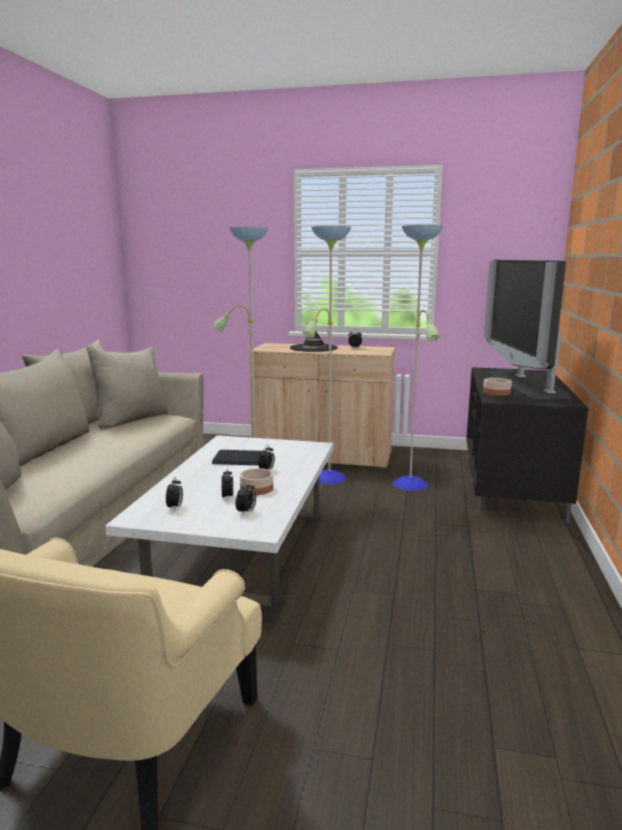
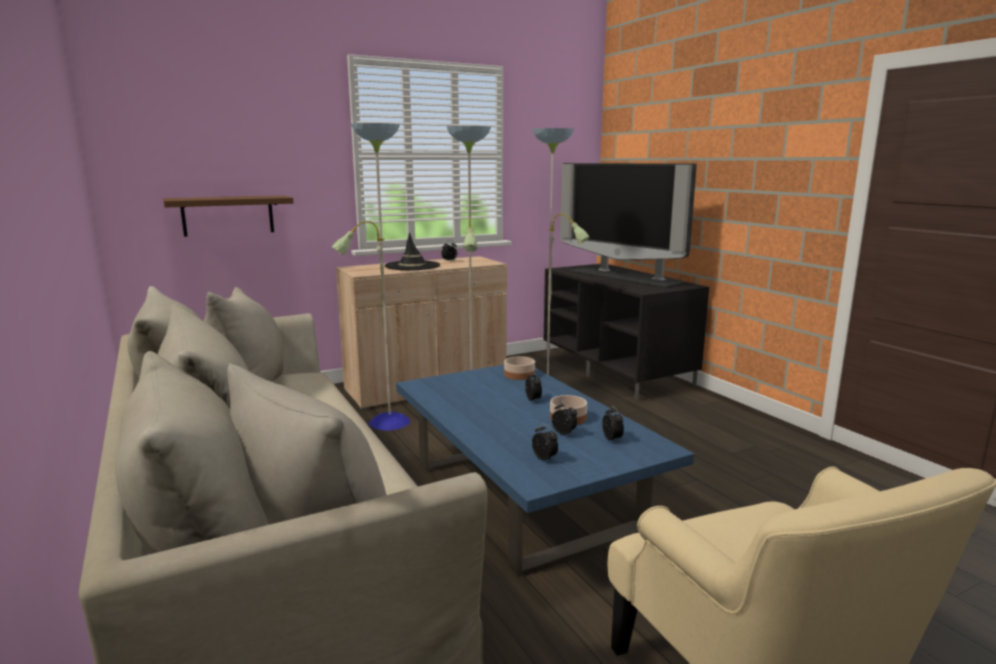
camera: 40 degrees left, 0 degrees up
white coffee table [105,435,333,610] -> blue coffee table [396,365,694,577]
laptop [212,450,261,465] -> none
bowl [483,378,512,396] -> bowl moved to [504,356,535,380]
none -> brown shelf [163,195,294,237]

